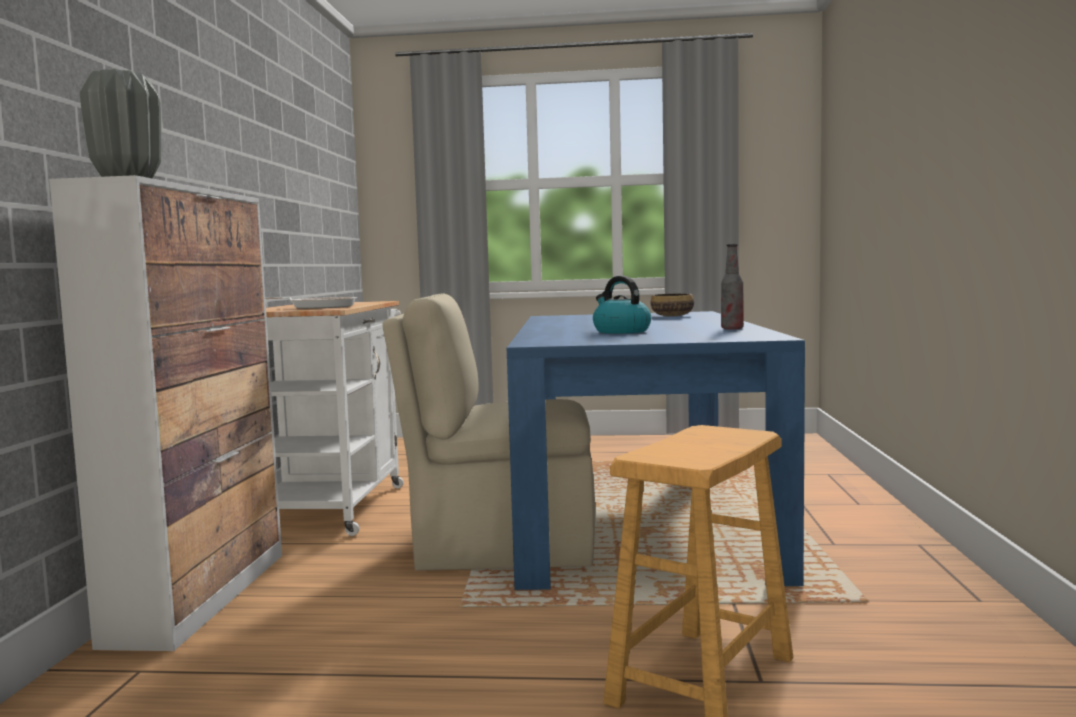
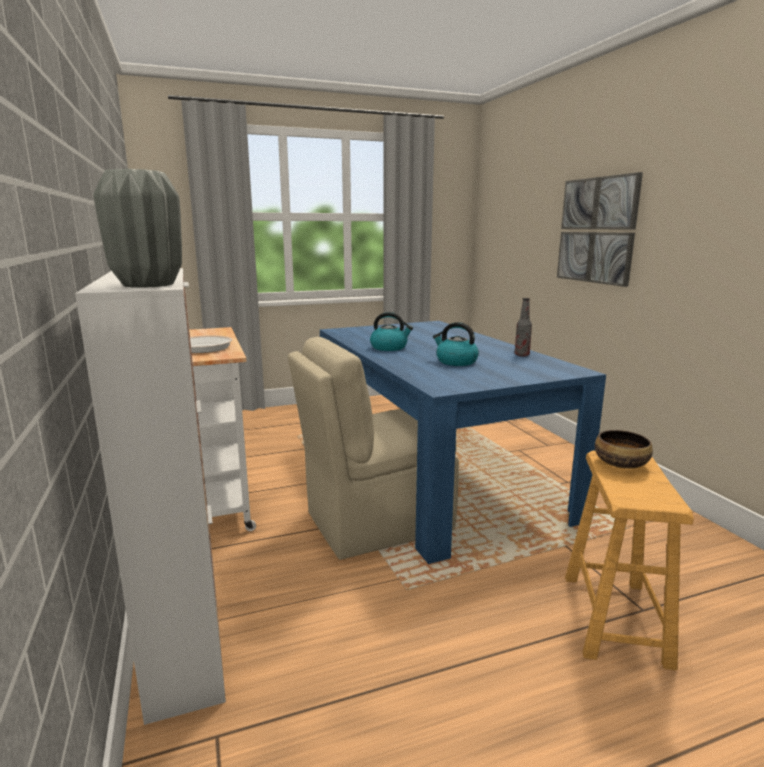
camera: 25 degrees left, 10 degrees up
bowl [651,293,694,317] -> bowl moved to [595,430,653,469]
none -> kettle [370,312,413,351]
none -> picture [557,172,643,287]

